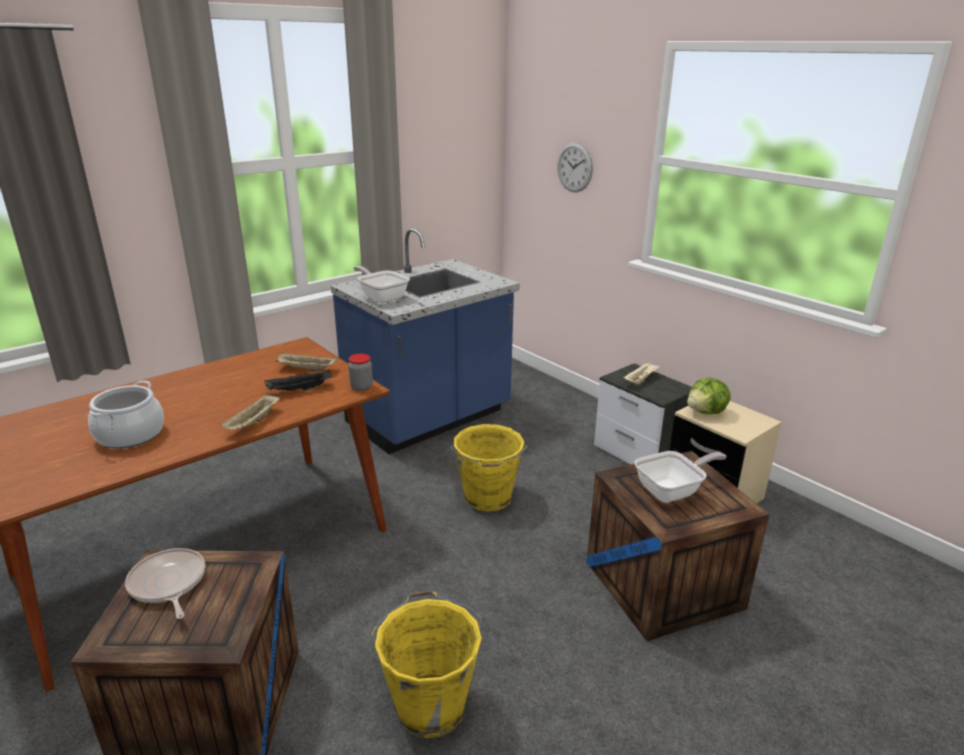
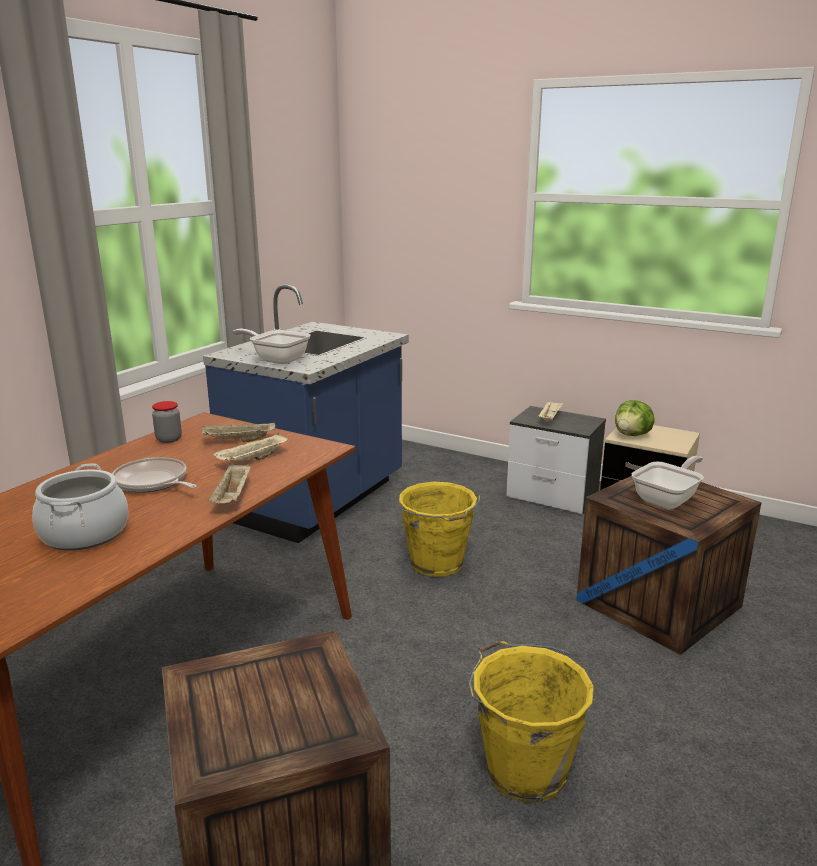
camera: 20 degrees left, 5 degrees down
frying pan [125,548,205,619] -> frying pan moved to [112,457,197,493]
black tray [264,369,332,391] -> beige tray [213,433,288,461]
jar [348,354,373,391] -> jar moved to [152,401,182,443]
wall clock [557,142,593,192] -> none

